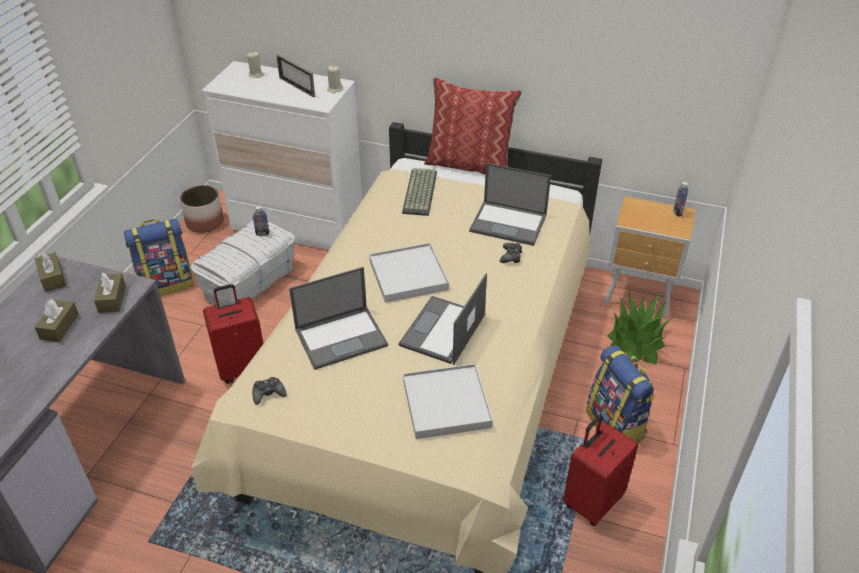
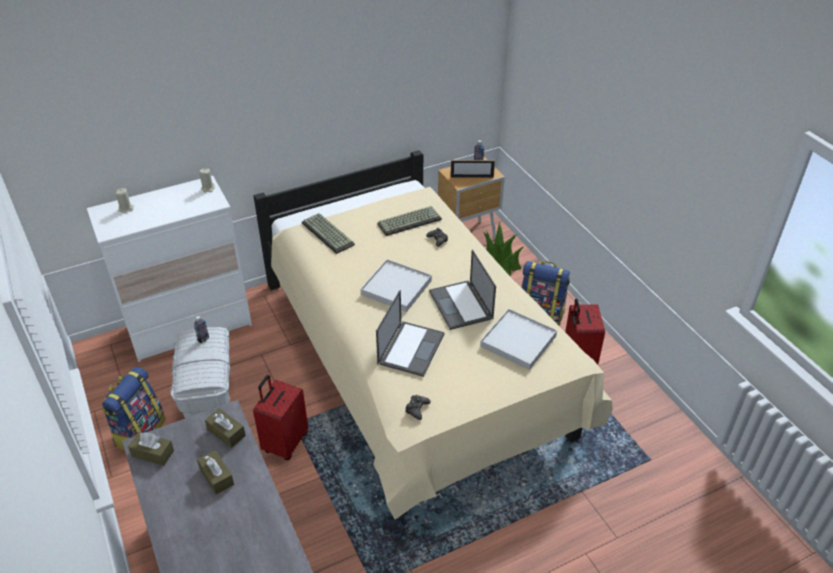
camera: 45 degrees left, 0 degrees up
planter [180,185,224,233] -> none
picture frame [276,54,315,98] -> picture frame moved to [450,160,495,178]
pillow [424,77,522,174] -> none
laptop [469,163,551,246] -> keyboard [377,206,442,236]

